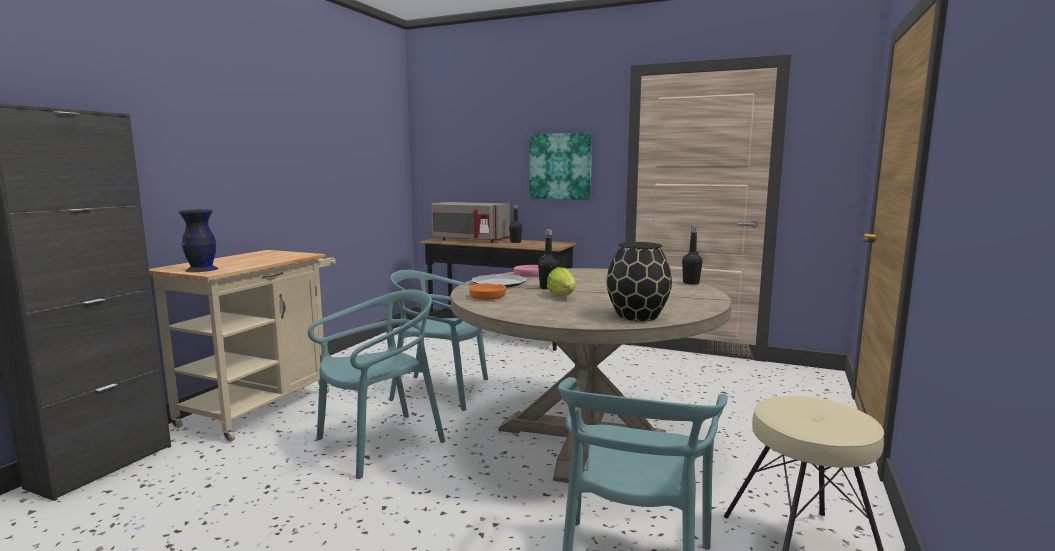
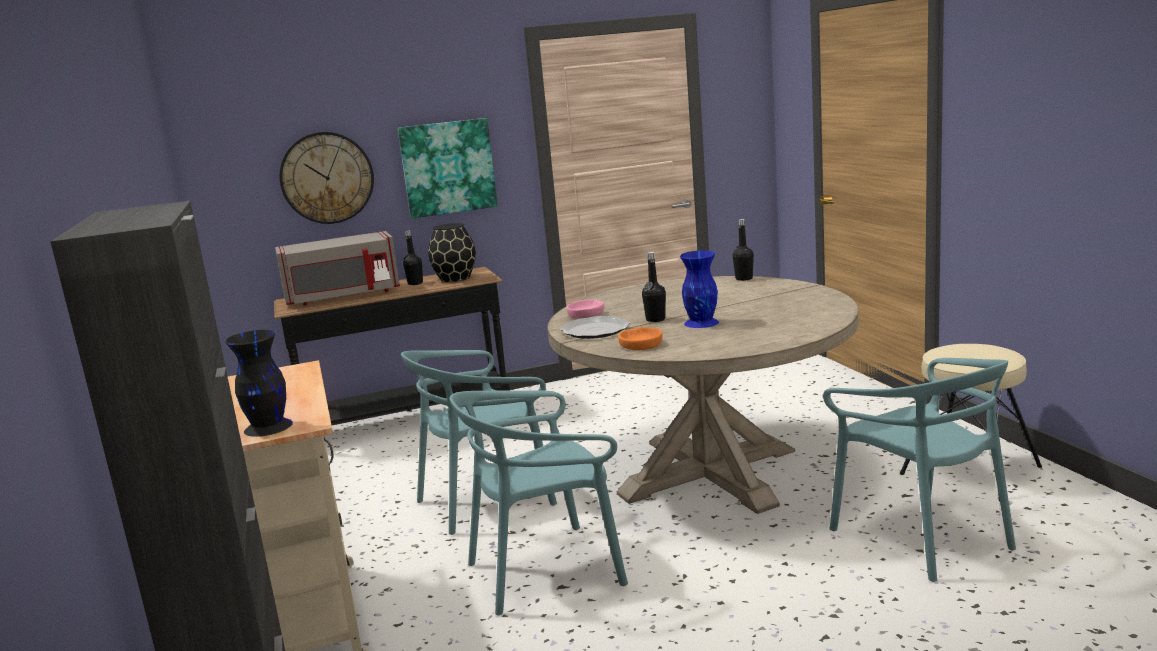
camera: 40 degrees left, 5 degrees up
turquoise chair [308,289,445,479] -> turquoise chair turned 120 degrees counterclockwise [449,390,628,615]
lettuce [547,267,576,296] -> blue vase [680,251,719,328]
black vase [607,242,672,321] -> black vase moved to [428,223,476,282]
none -> wall clock [279,132,374,224]

